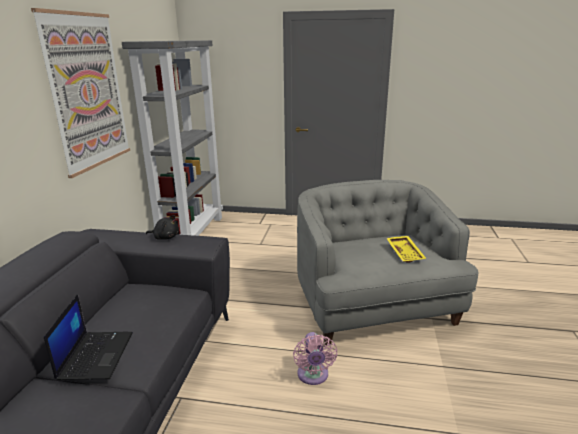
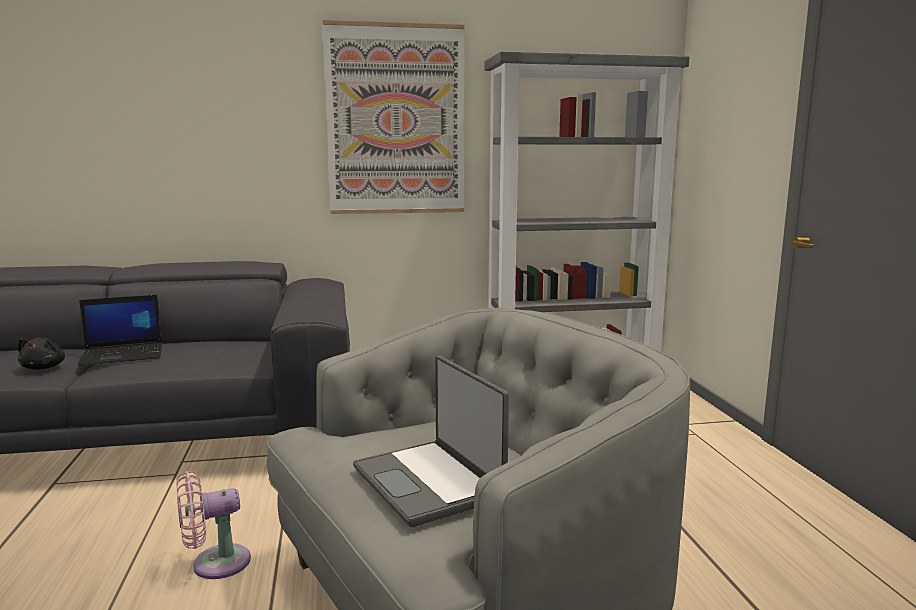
camera: 70 degrees right, 10 degrees down
black plush toy [146,215,179,240] -> black plush toy moved to [18,337,65,370]
yellow tray [386,236,426,263] -> laptop [353,356,509,527]

